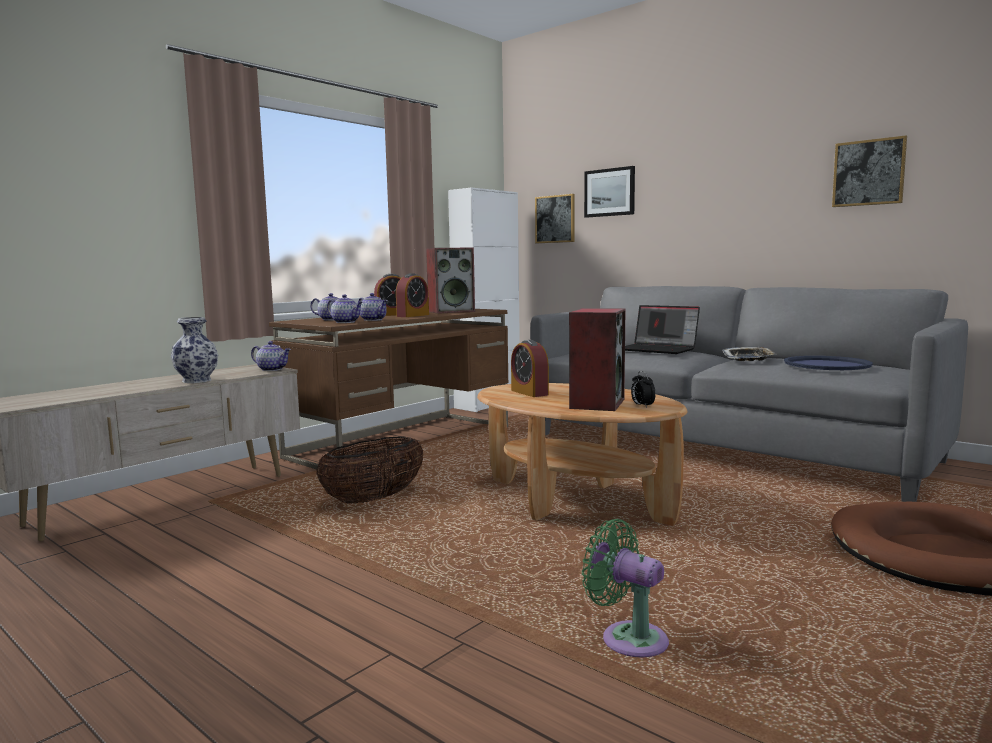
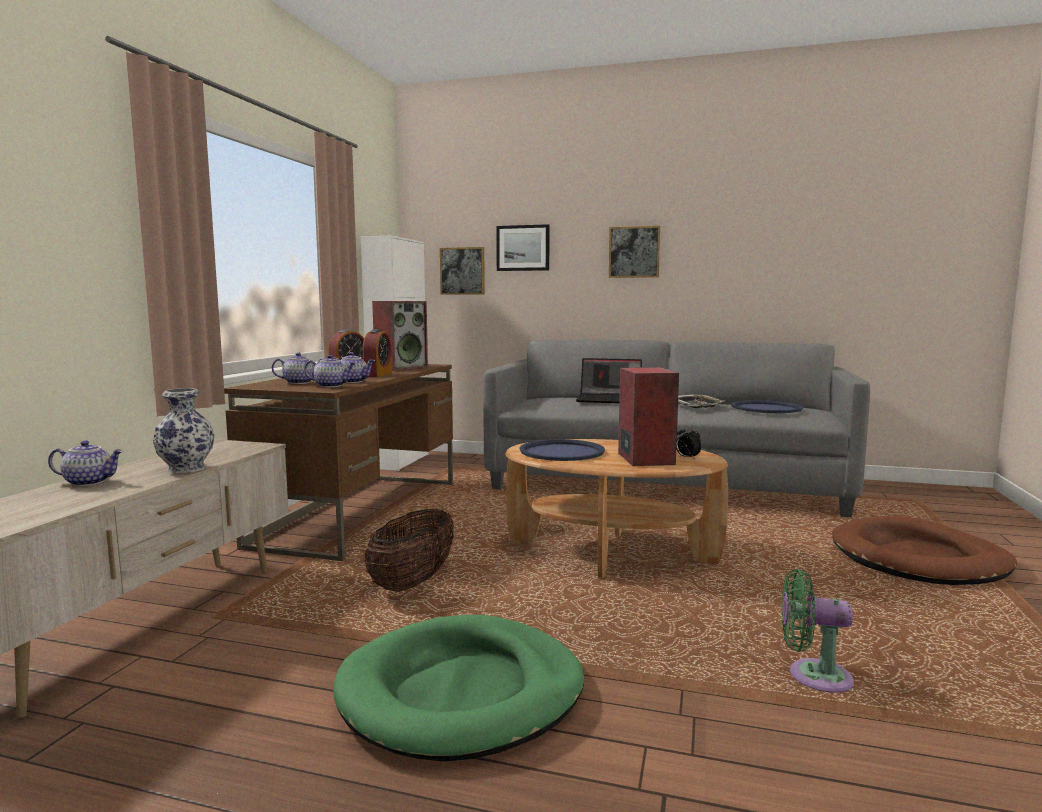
camera: 25 degrees left, 0 degrees up
teapot [251,341,291,371] -> teapot moved to [48,440,123,486]
alarm clock [511,340,549,397] -> blue tray [519,439,605,461]
picture [832,136,907,207] -> picture moved to [609,226,660,278]
none -> green dog bed [333,615,584,762]

